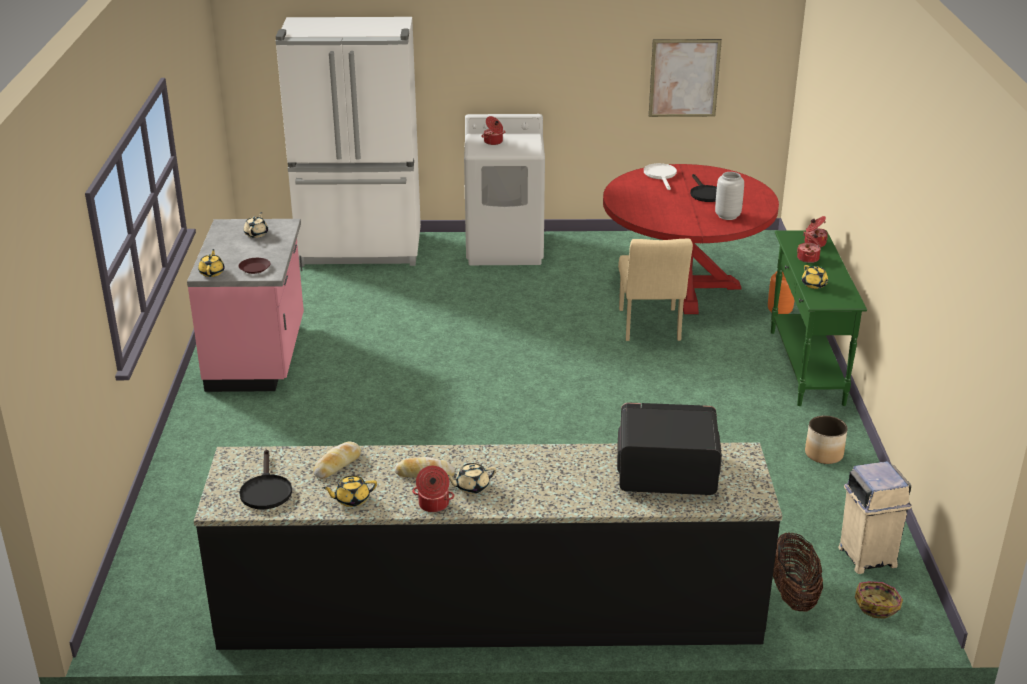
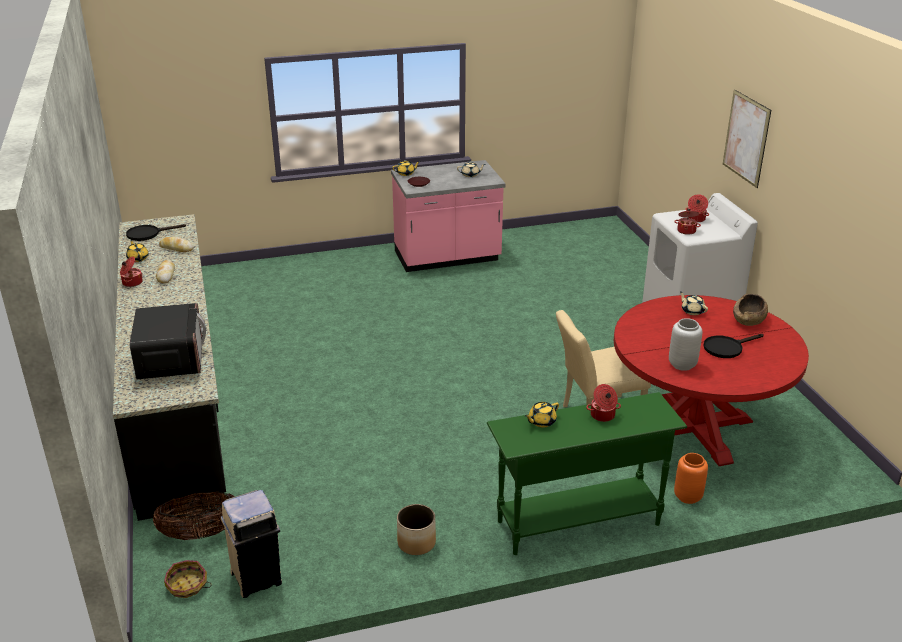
camera: 75 degrees right, 0 degrees up
white fridge [276,17,421,266] -> none
beige teapot [448,463,496,494] -> beige teapot moved to [680,291,708,315]
white frying pan [644,163,677,190] -> brown bowl [733,294,768,326]
picture [649,39,722,117] -> picture moved to [723,90,771,188]
cooking pot [805,216,828,247] -> cooking pot moved to [674,209,701,235]

